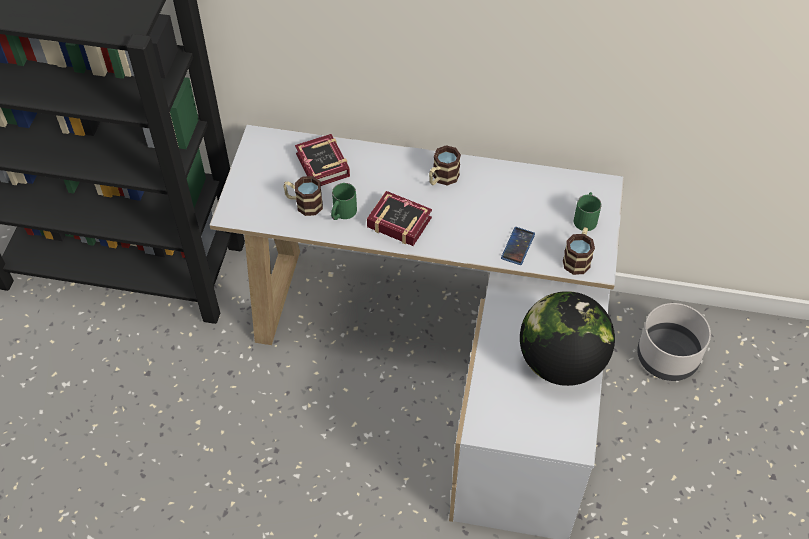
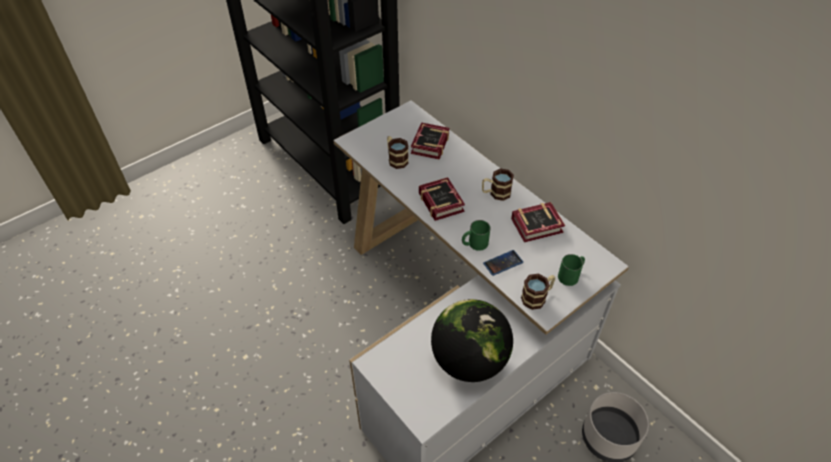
camera: 40 degrees right, 5 degrees down
green mug [331,183,357,220] -> green mug moved to [462,220,490,251]
none -> book [511,202,565,242]

